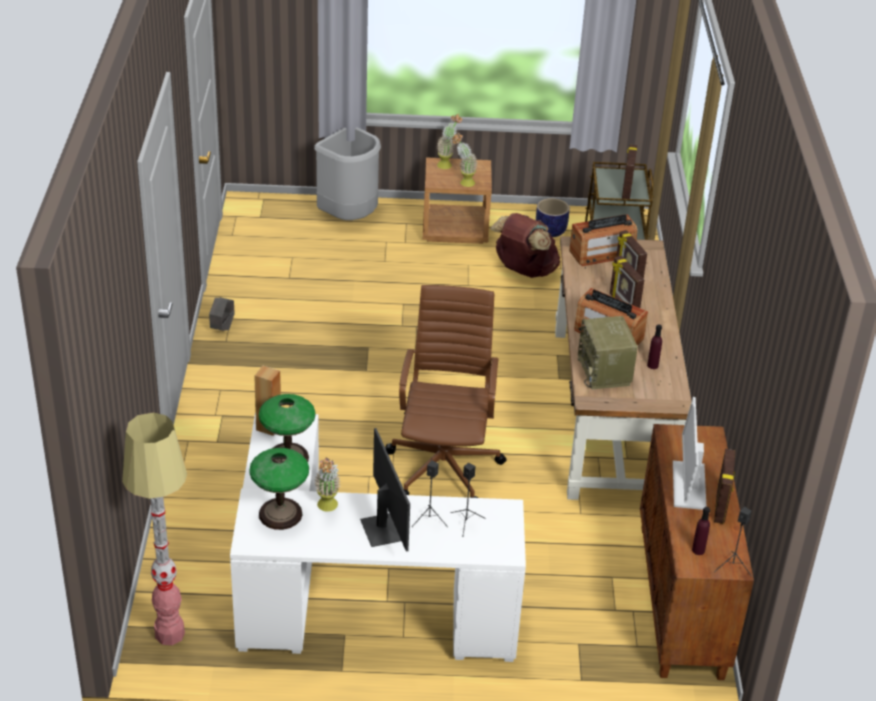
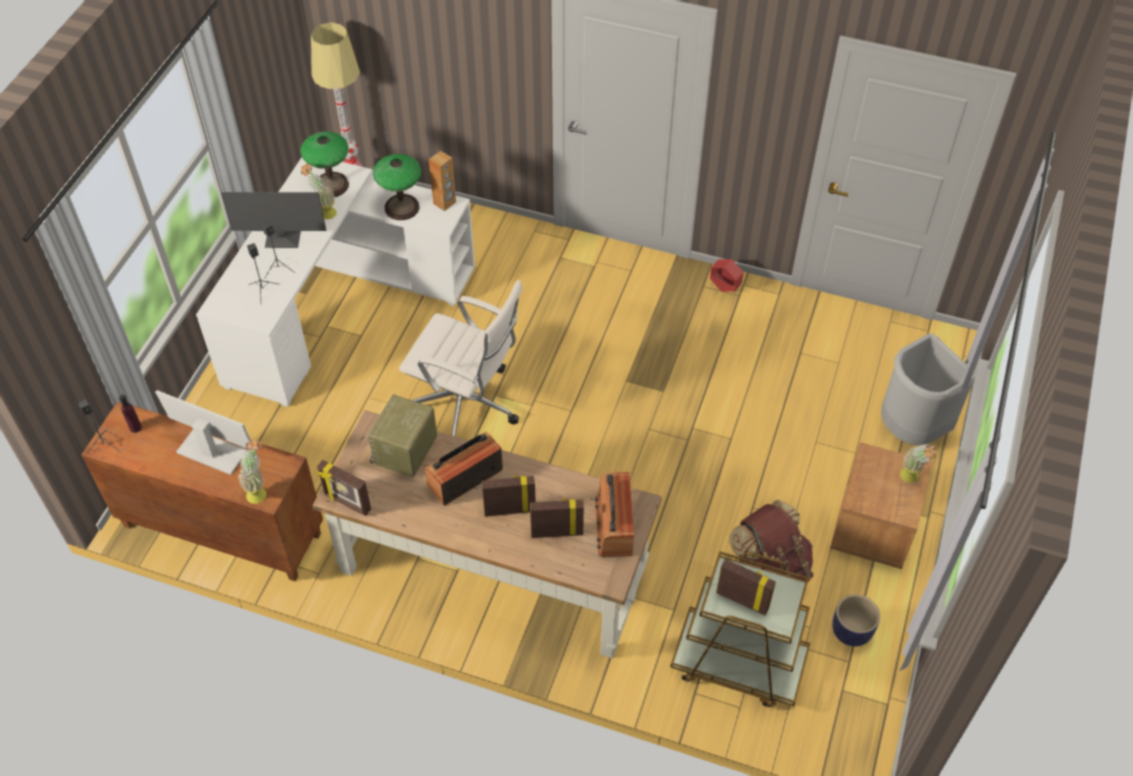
camera: 110 degrees right, 15 degrees up
grey planter [209,298,235,331] -> red planter [710,259,744,292]
brown office chair [385,285,507,498] -> white office chair [399,280,523,436]
potted plant [452,133,478,187] -> potted plant moved to [238,437,266,504]
radio [578,316,638,389] -> radio turned 75 degrees counterclockwise [368,394,437,478]
purple bottle [647,324,662,369] -> none
picture frame [714,449,735,524] -> picture frame moved to [317,460,371,516]

